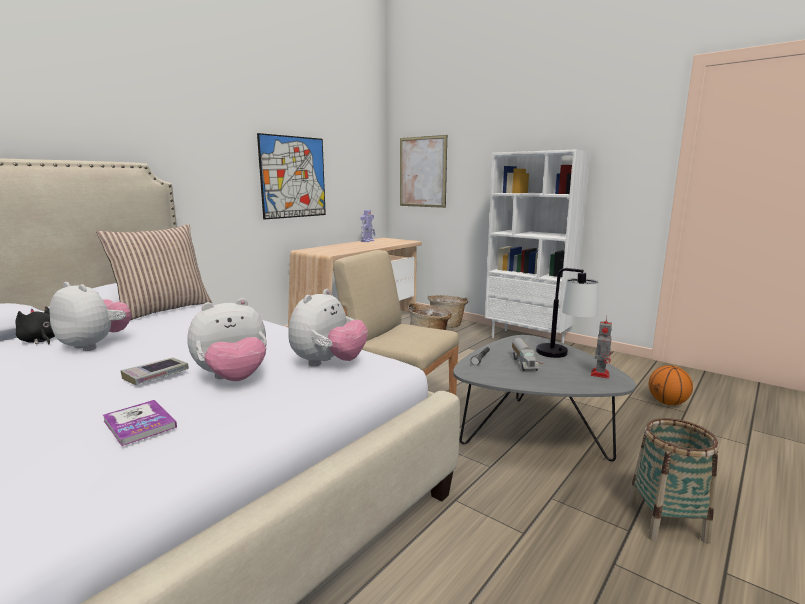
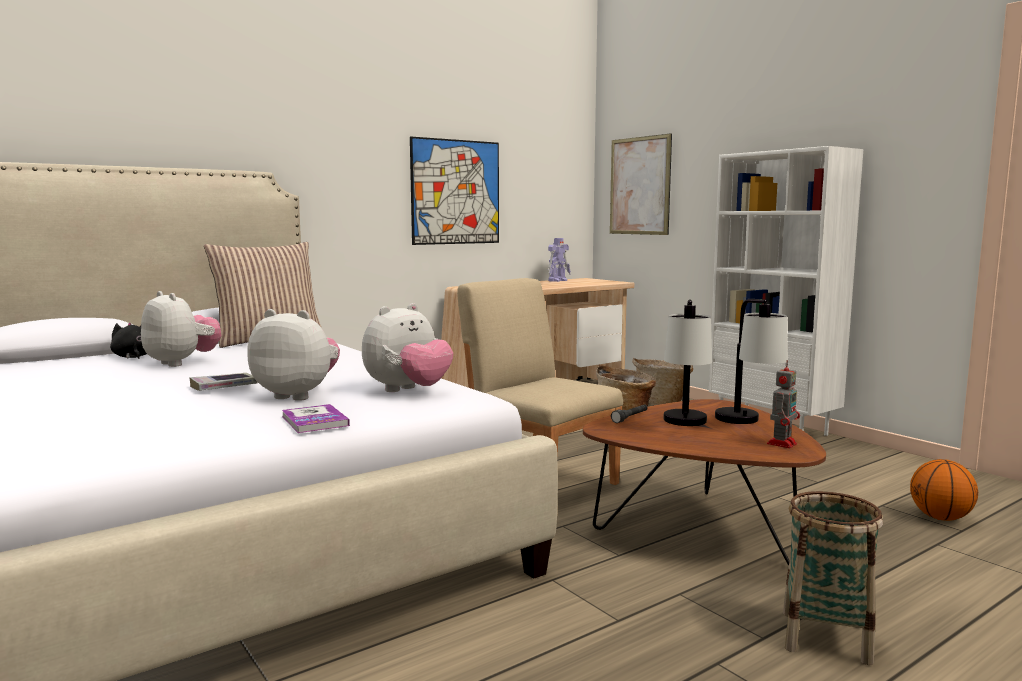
camera: 15 degrees right, 5 degrees down
book [103,400,177,446] -> book moved to [282,404,350,433]
plush toy [188,298,267,381] -> plush toy turned 150 degrees counterclockwise [247,309,340,401]
grey coffee table [453,335,636,462] -> brown coffee table [583,399,826,565]
toy truck [512,338,540,371] -> table lamp [664,300,712,426]

